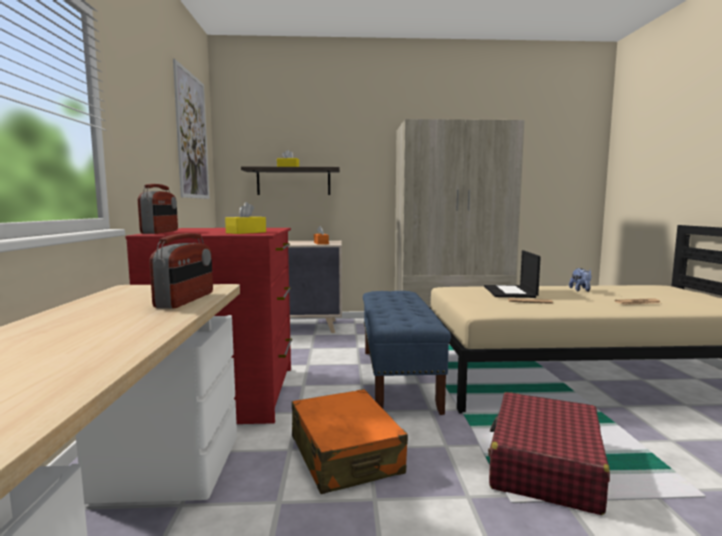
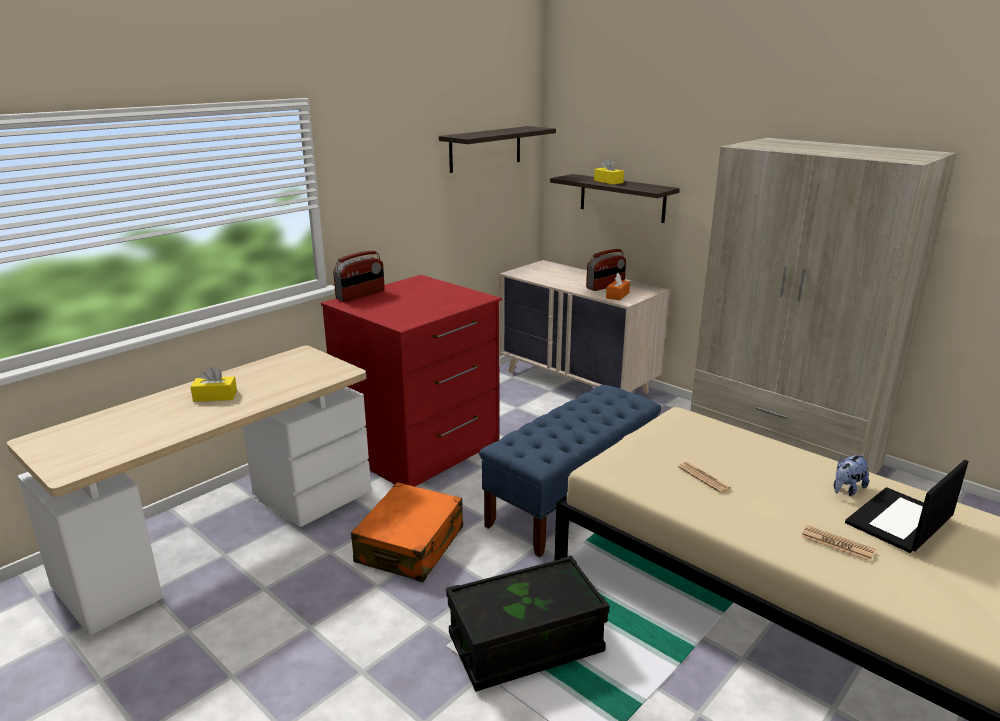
camera: 45 degrees right, 15 degrees up
radio [149,233,213,309] -> radio moved to [586,249,626,291]
picture [173,59,209,199] -> shelf [439,126,556,173]
yellow tissue box [225,202,266,234] -> yellow tissue box moved to [190,367,237,402]
laptop [484,250,541,298] -> laptop moved to [845,460,968,553]
red suitcase [488,392,610,515] -> black storage box [446,555,610,692]

